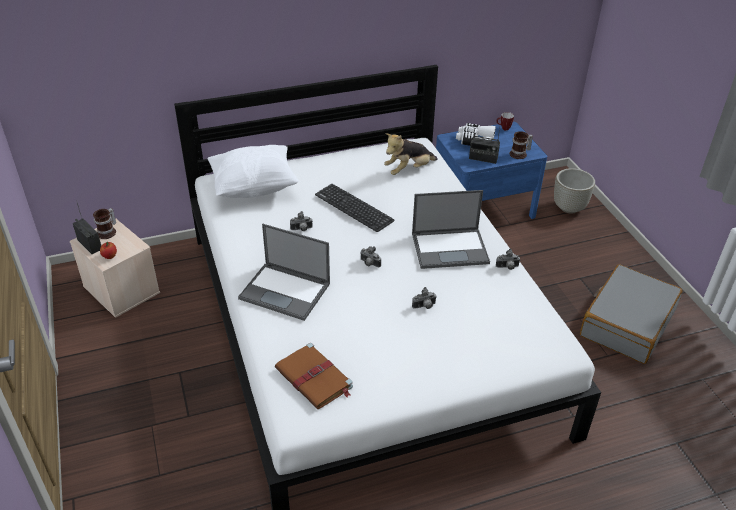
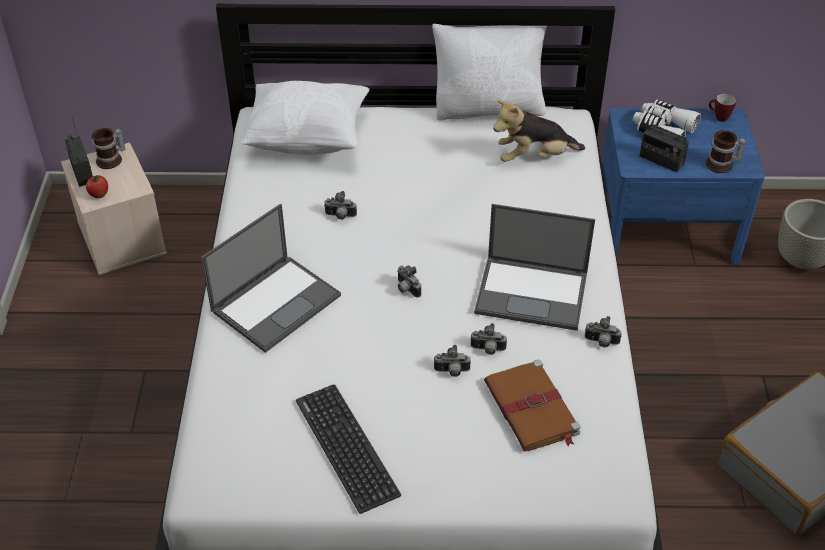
camera: 20 degrees right, 5 degrees up
laptop [238,223,330,321] -> laptop turned 90 degrees counterclockwise [201,204,341,353]
brown book [275,343,353,410] -> brown book moved to [484,360,581,452]
keyboard [315,184,395,232] -> keyboard moved to [296,384,401,514]
none -> white pillow [432,24,547,121]
none -> camera [470,323,507,355]

